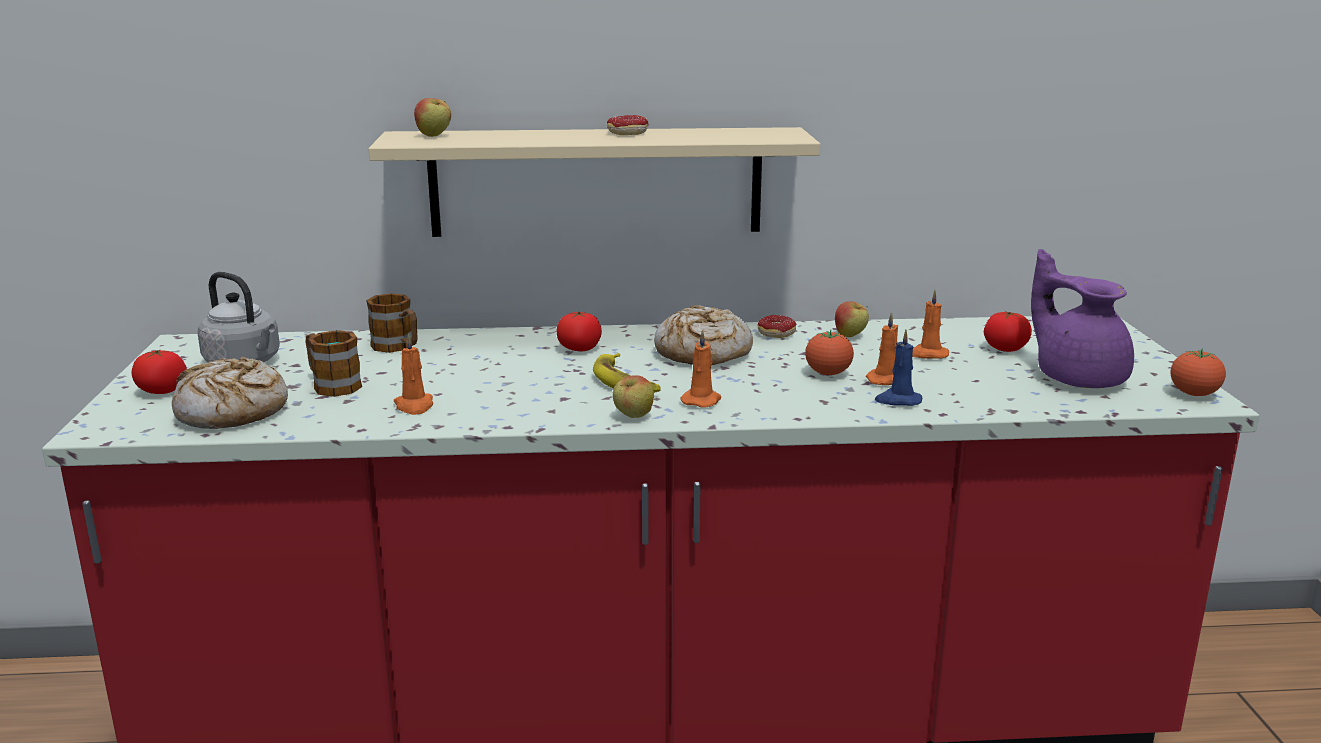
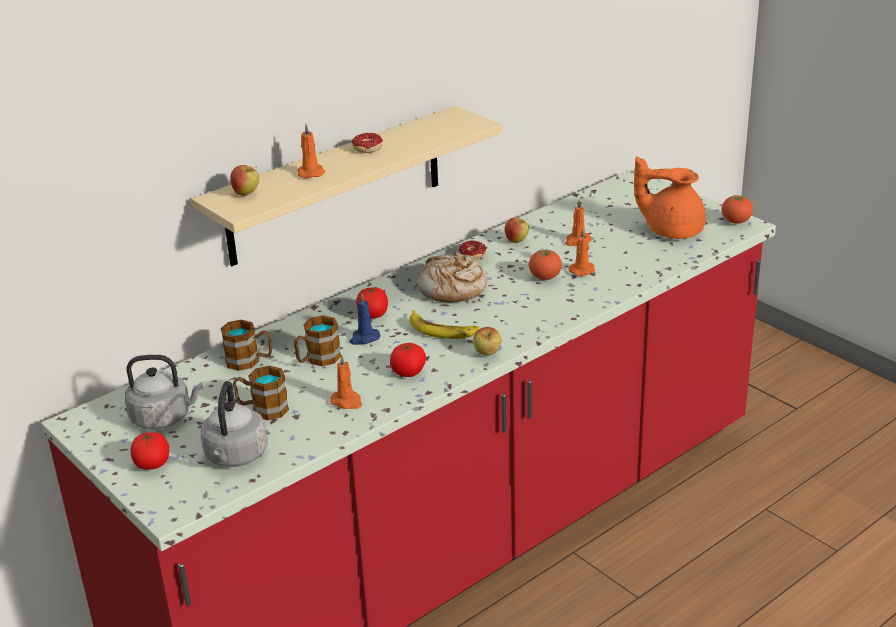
camera: 35 degrees left, 10 degrees up
bread [172,357,288,429] -> grey kettle [201,381,267,467]
orange candle [680,330,721,408] -> orange candle moved to [298,124,325,178]
blue candle [875,329,922,406] -> blue candle moved to [349,293,380,345]
tomato [984,311,1032,352] -> tomato moved to [390,343,426,377]
purple teapot [1031,249,1134,388] -> orange teapot [634,156,705,239]
none -> mug [294,315,341,366]

